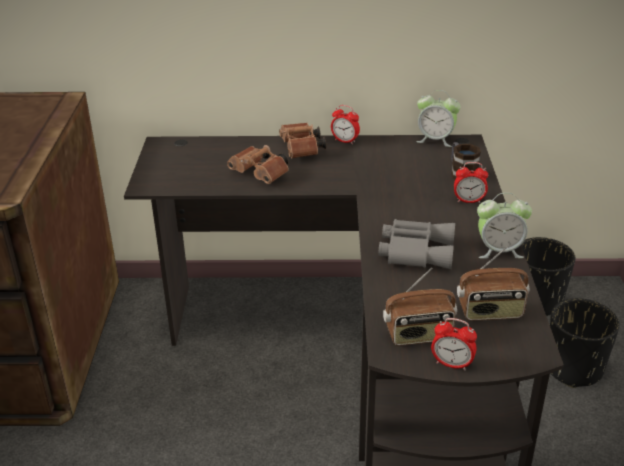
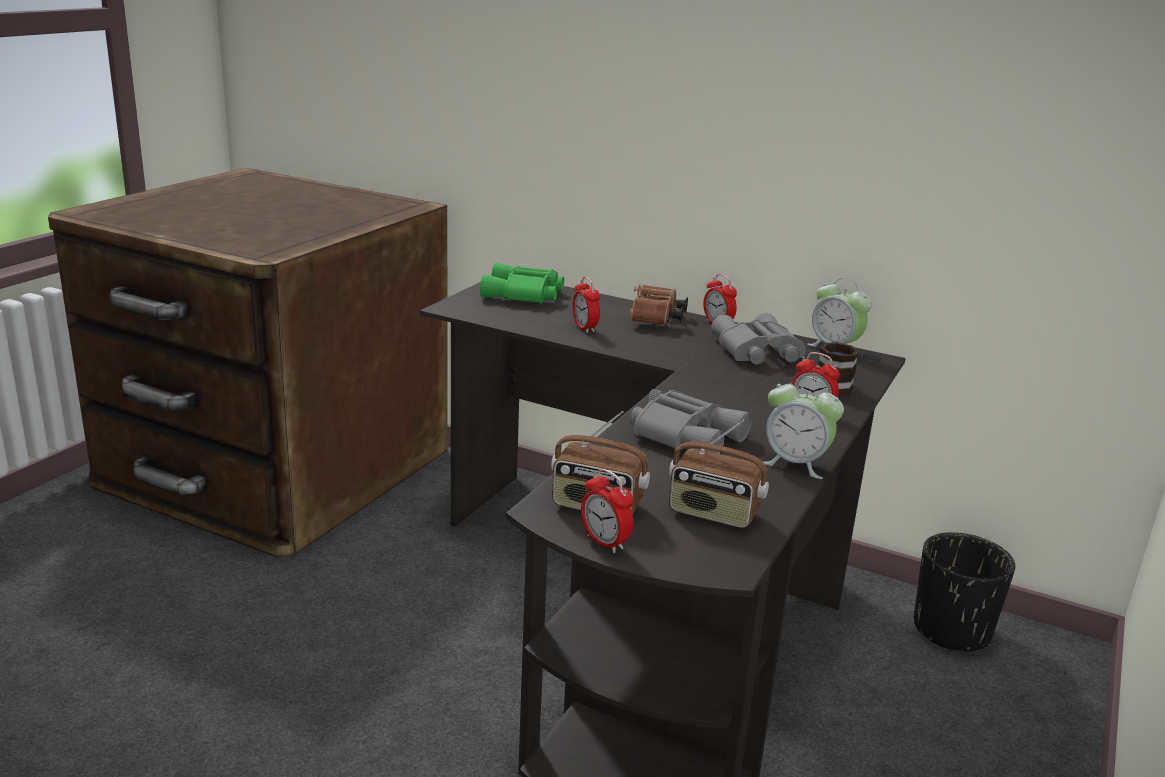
camera: 25 degrees right, 10 degrees down
brown binoculars [227,145,289,184] -> alarm clock [572,277,600,333]
black planter [550,298,620,388] -> none
none -> green binoculars [480,262,564,304]
none -> grey binoculars [711,313,806,364]

